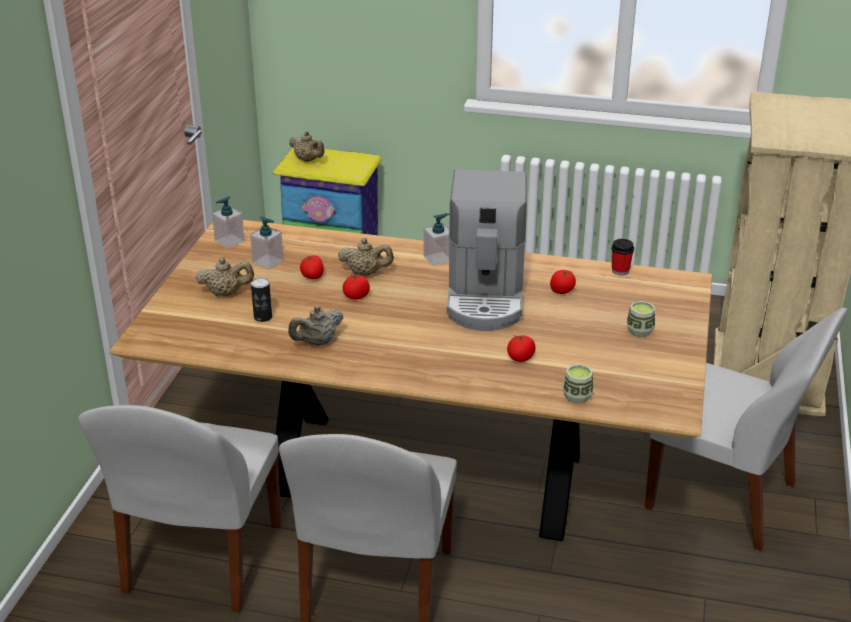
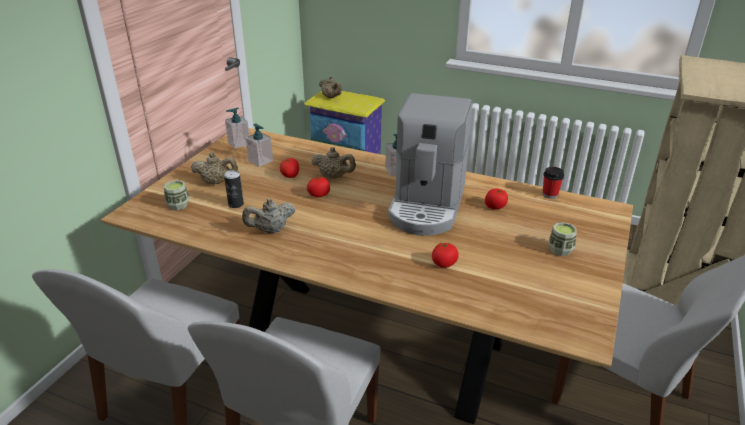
camera: 10 degrees right, 0 degrees up
cup [563,364,593,404] -> cup moved to [164,180,189,210]

